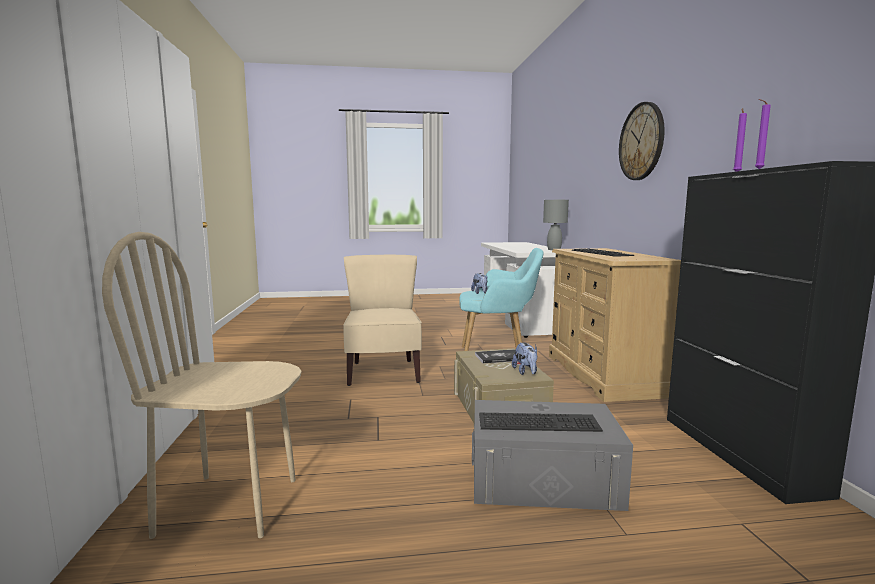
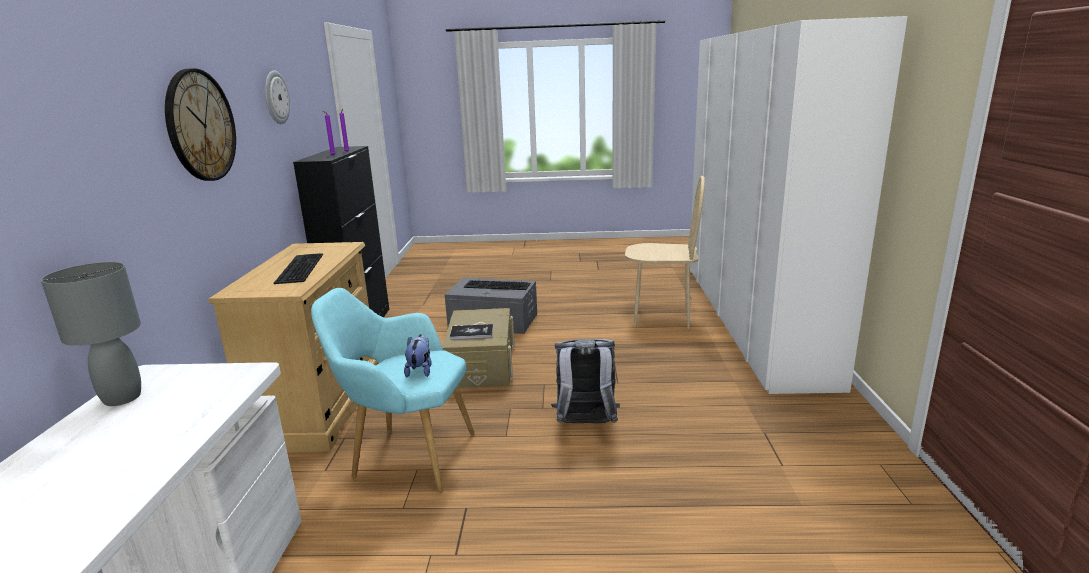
camera: 170 degrees left, 10 degrees up
beige chair [343,255,422,386] -> grey backpack [551,339,620,423]
plush toy [512,342,537,375] -> none
none -> wall clock [265,70,290,124]

